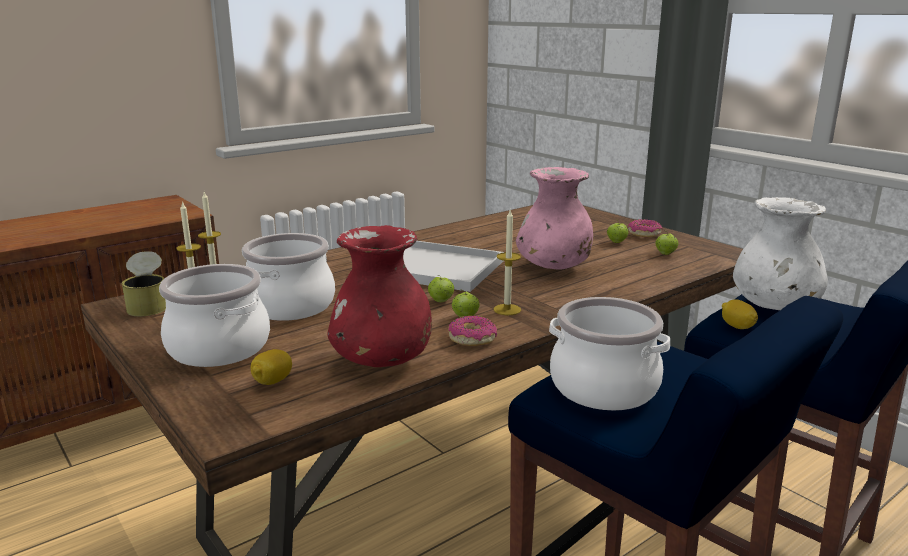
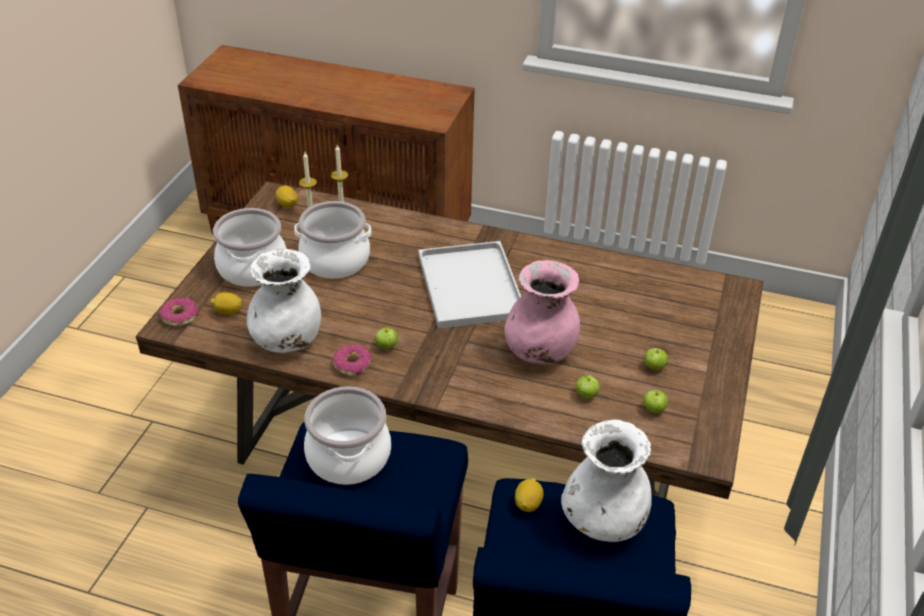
camera: 55 degrees right, 20 degrees up
can [122,251,166,316] -> lemon [275,186,298,208]
red vase [327,225,432,367] -> white vase [247,249,321,353]
apple [428,275,454,302] -> apple moved to [576,375,600,398]
candle [493,210,521,315] -> none
donut [627,219,663,237] -> donut moved to [160,298,198,326]

